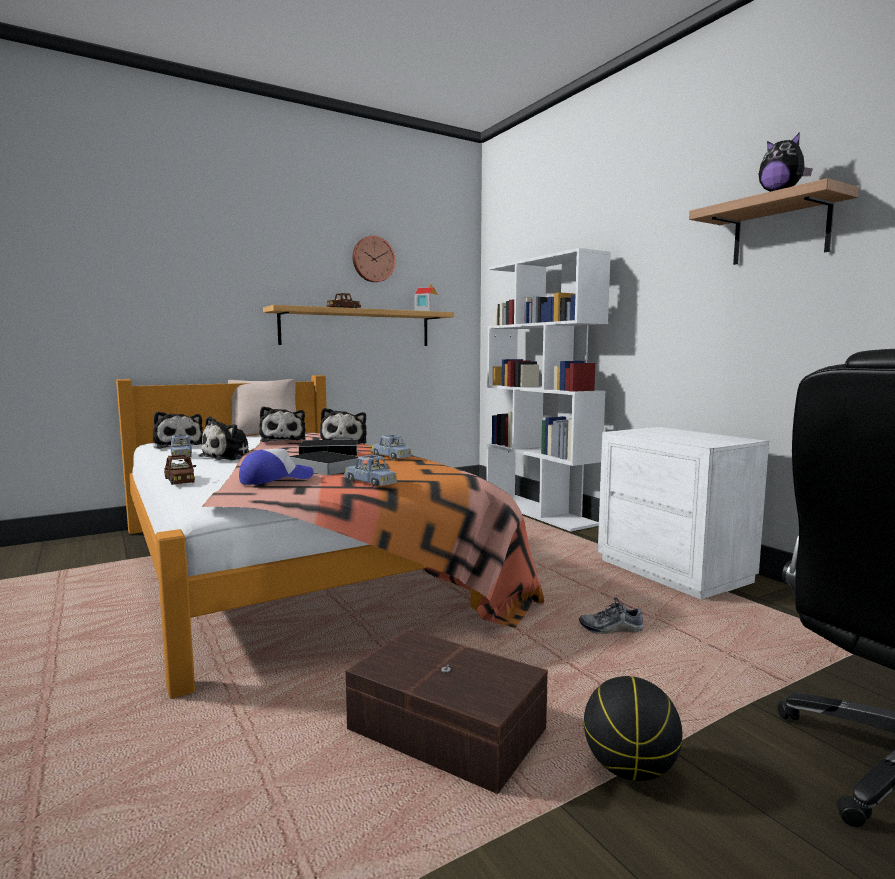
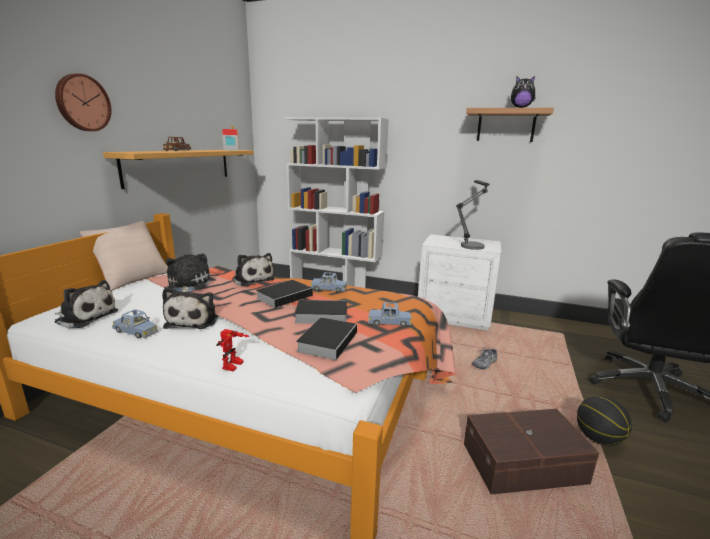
camera: 40 degrees left, 10 degrees up
brown toy car [164,454,196,485] -> toy robot [216,329,250,371]
cap [239,449,313,485] -> book [296,317,357,360]
plush toy [259,406,305,442] -> plush toy turned 135 degrees counterclockwise [166,253,210,292]
wall clock [353,236,395,282] -> wall clock moved to [55,73,112,131]
none -> table lamp [456,180,489,250]

